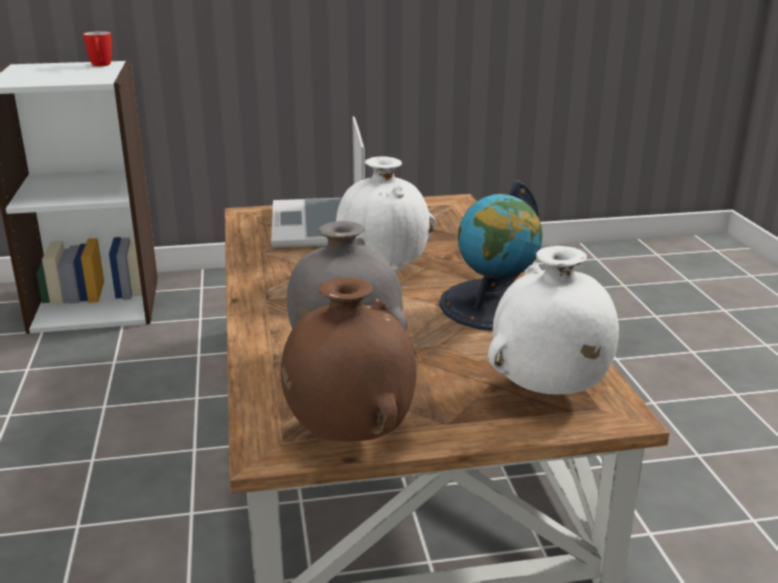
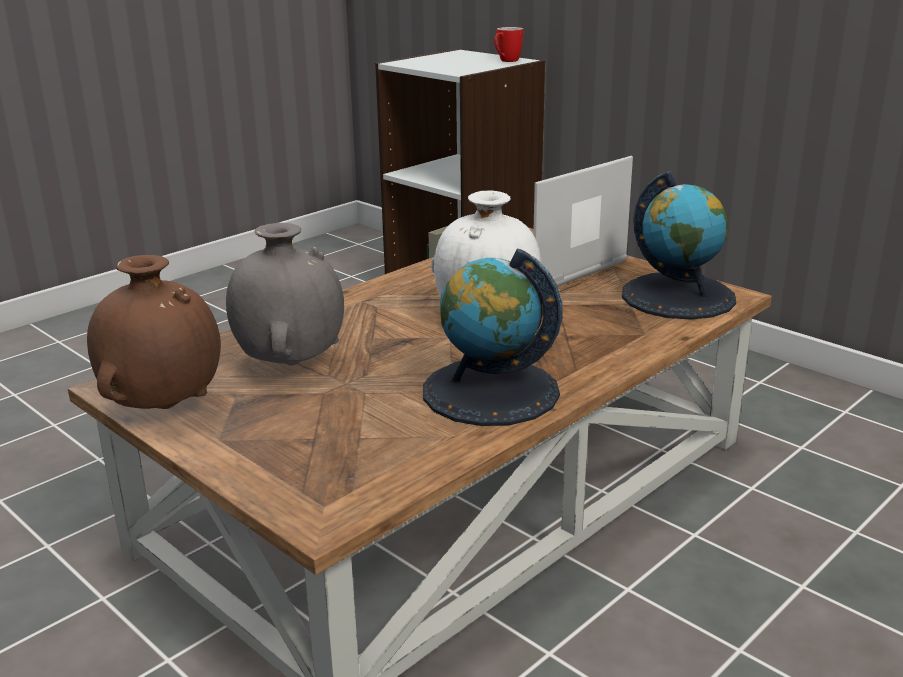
camera: 55 degrees right, 0 degrees up
white vase [488,246,619,394] -> none
none -> globe [622,171,736,320]

